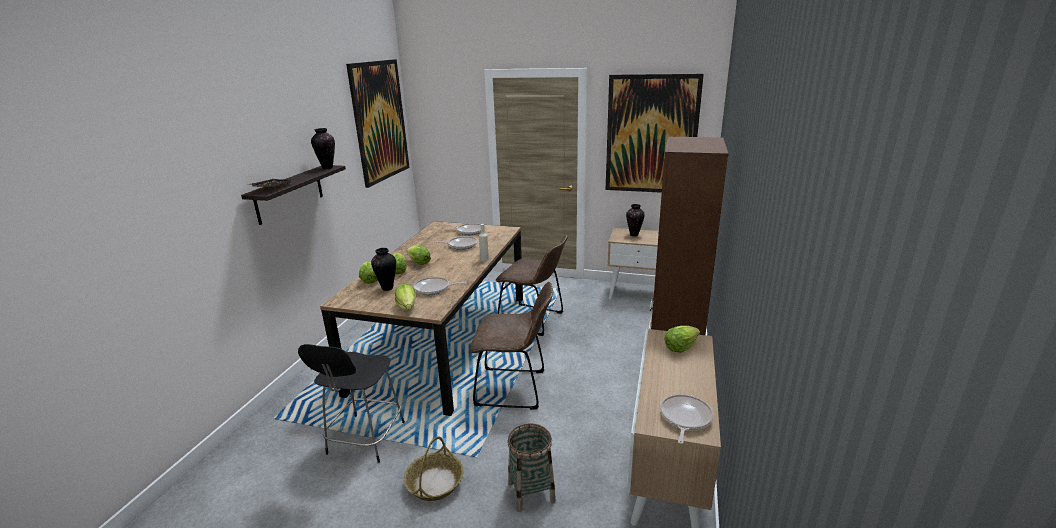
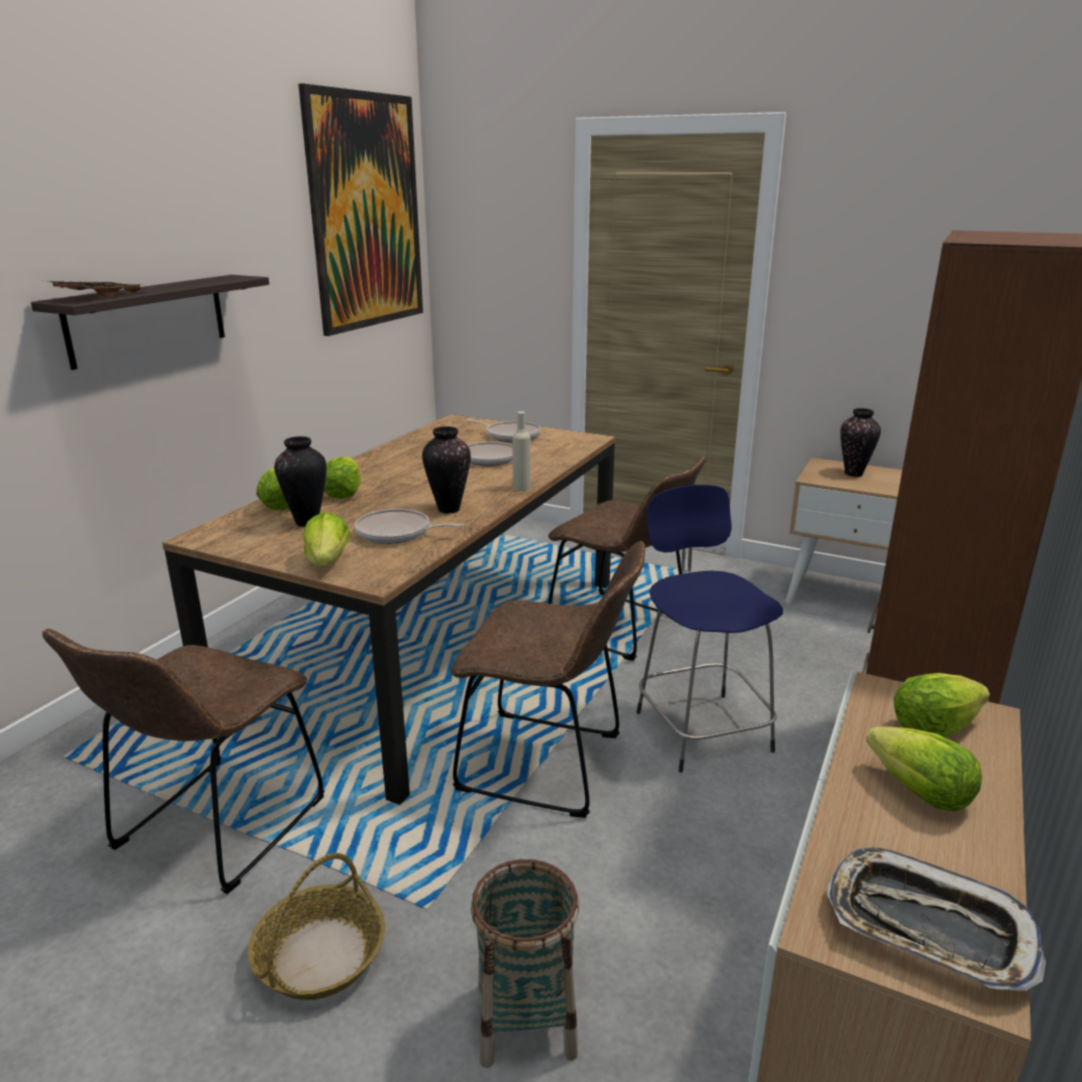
camera: 10 degrees right, 0 degrees up
black stool [298,344,405,463] -> brown chair [42,629,325,894]
vase [311,128,335,169] -> vase moved to [422,426,471,514]
lettuce [406,246,431,265] -> lettuce moved to [866,726,982,812]
picture [606,74,704,193] -> none
frying pan [660,394,713,444] -> tray [827,848,1046,991]
none -> blue stool [636,485,783,772]

